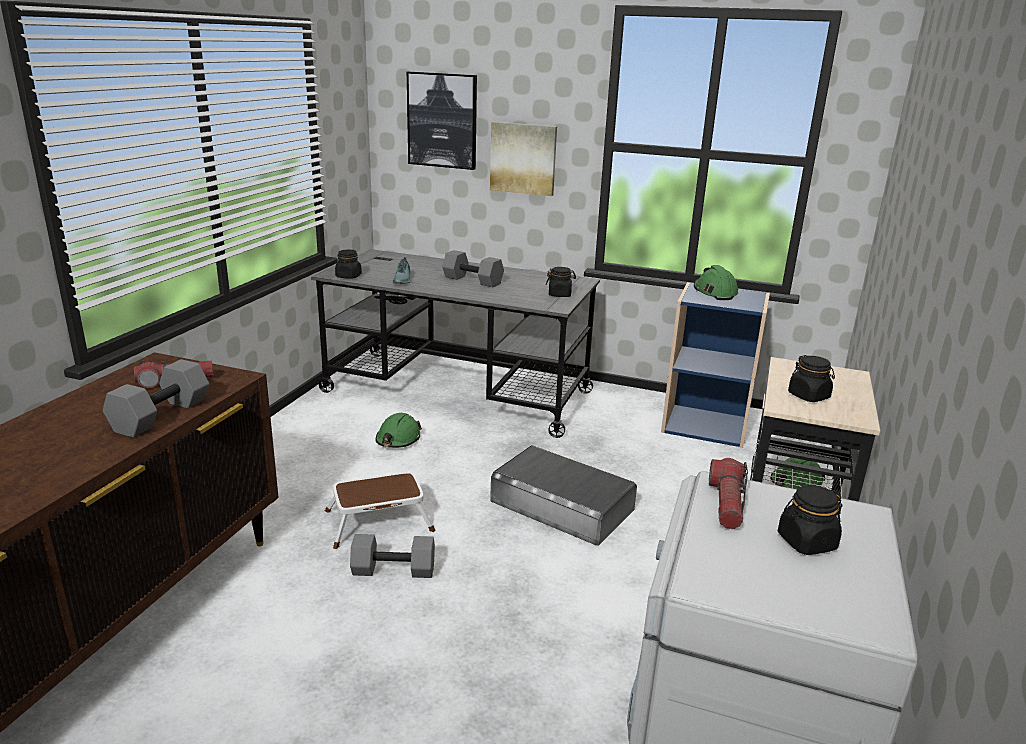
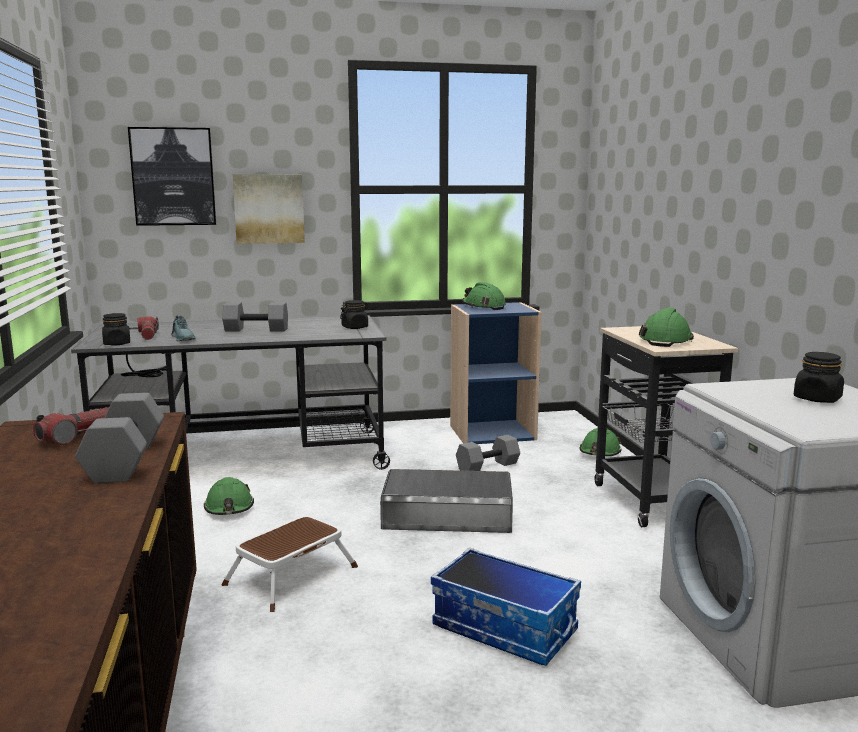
camera: 30 degrees left, 10 degrees down
grey dumbbell [350,534,435,578] -> grey dumbbell moved to [456,435,520,471]
flashlight [709,458,748,529] -> flashlight moved to [138,316,159,340]
black jar [788,355,835,402] -> green hard hat [639,308,694,347]
none -> storage box [431,548,581,666]

